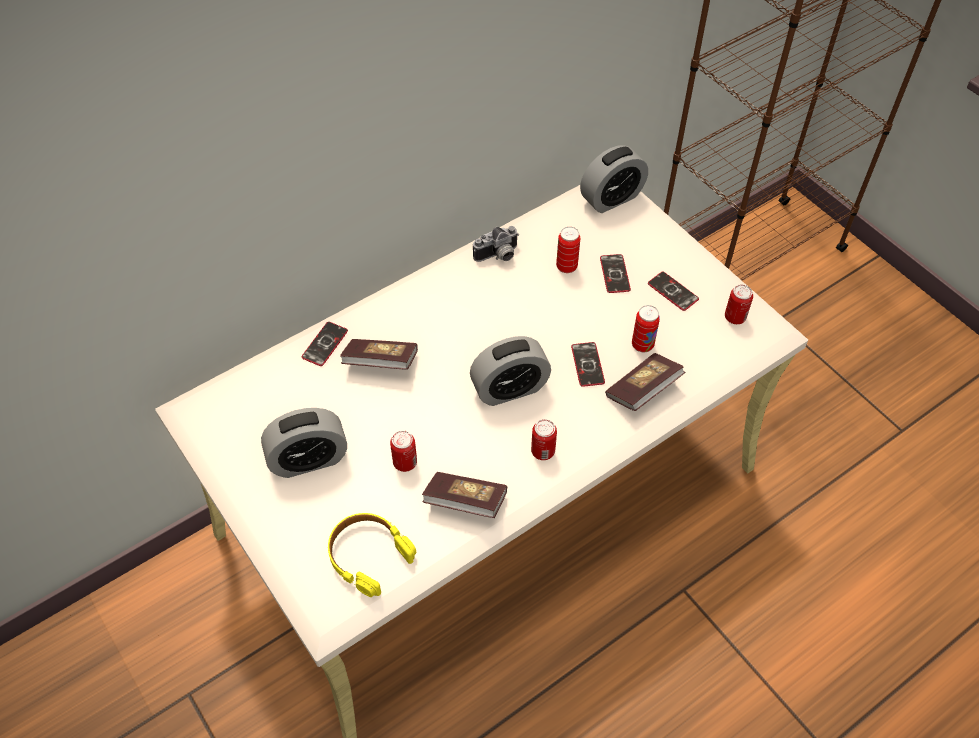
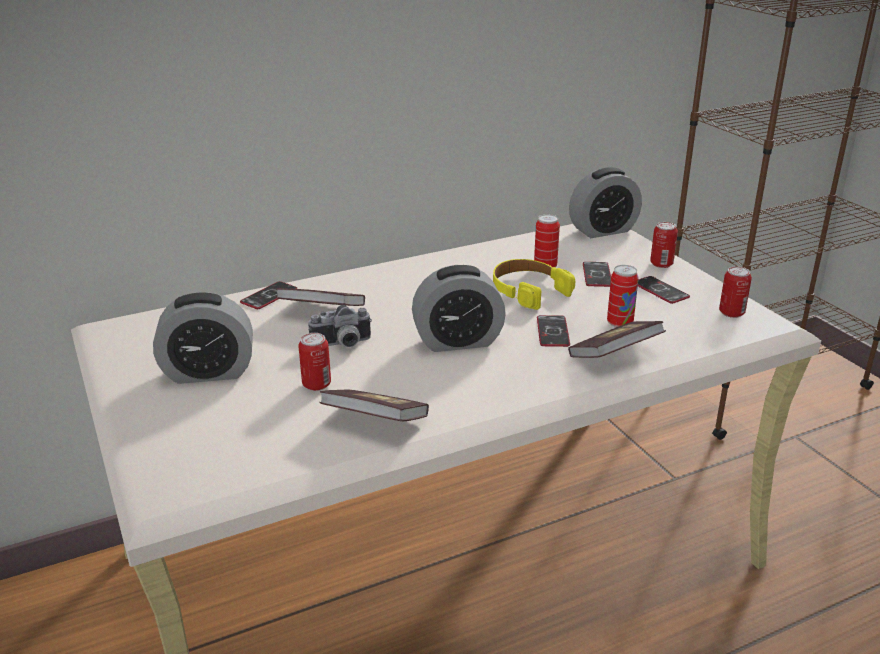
camera: 10 degrees right, 25 degrees down
yellow headphones [328,513,416,597] -> yellow headphones moved to [493,259,575,310]
camera [473,226,519,262] -> camera moved to [308,305,372,347]
can [531,419,557,460] -> can moved to [650,222,678,268]

